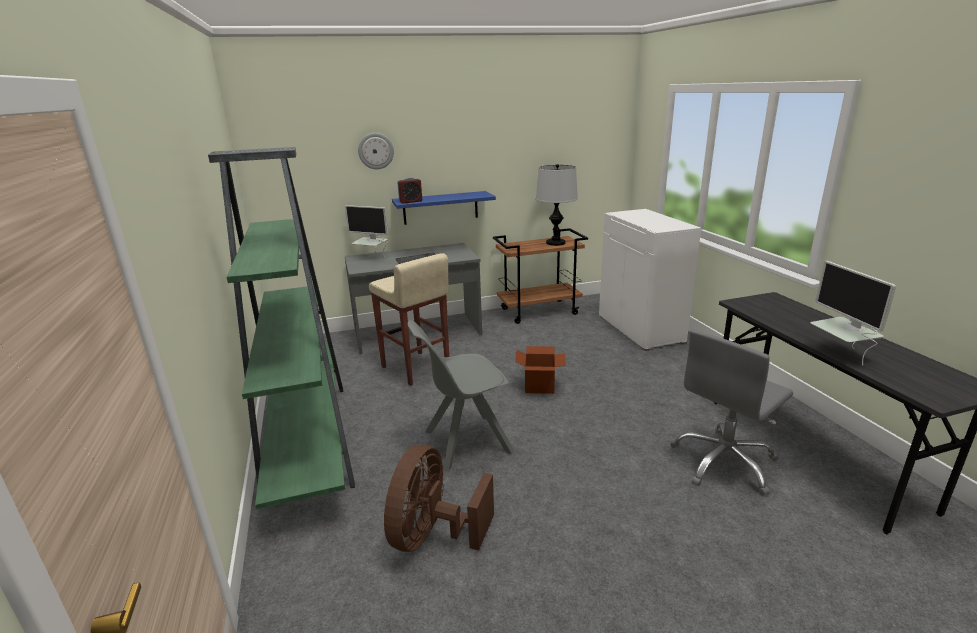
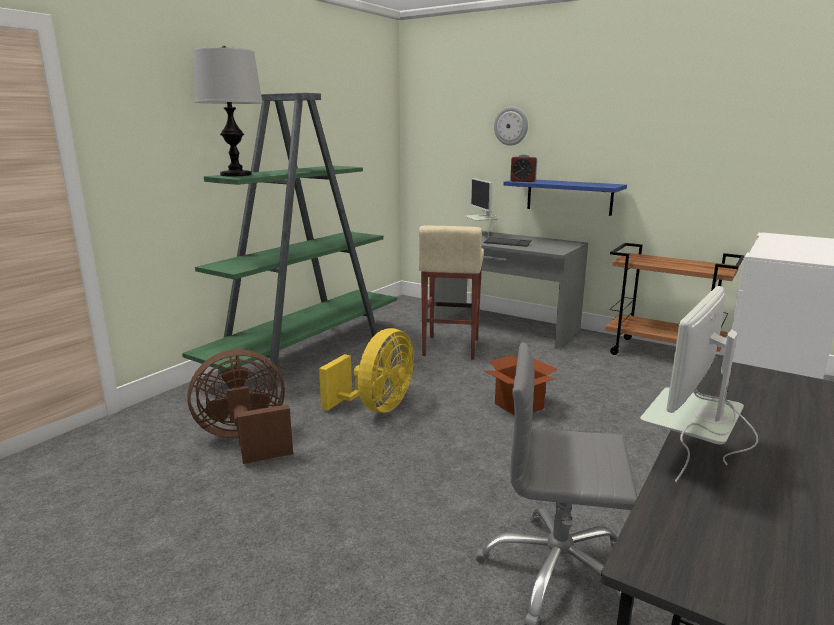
camera: 50 degrees right, 5 degrees down
grey chair [407,320,514,471] -> yellow fan [319,328,414,413]
table lamp [536,164,578,246] -> table lamp moved to [194,46,263,176]

